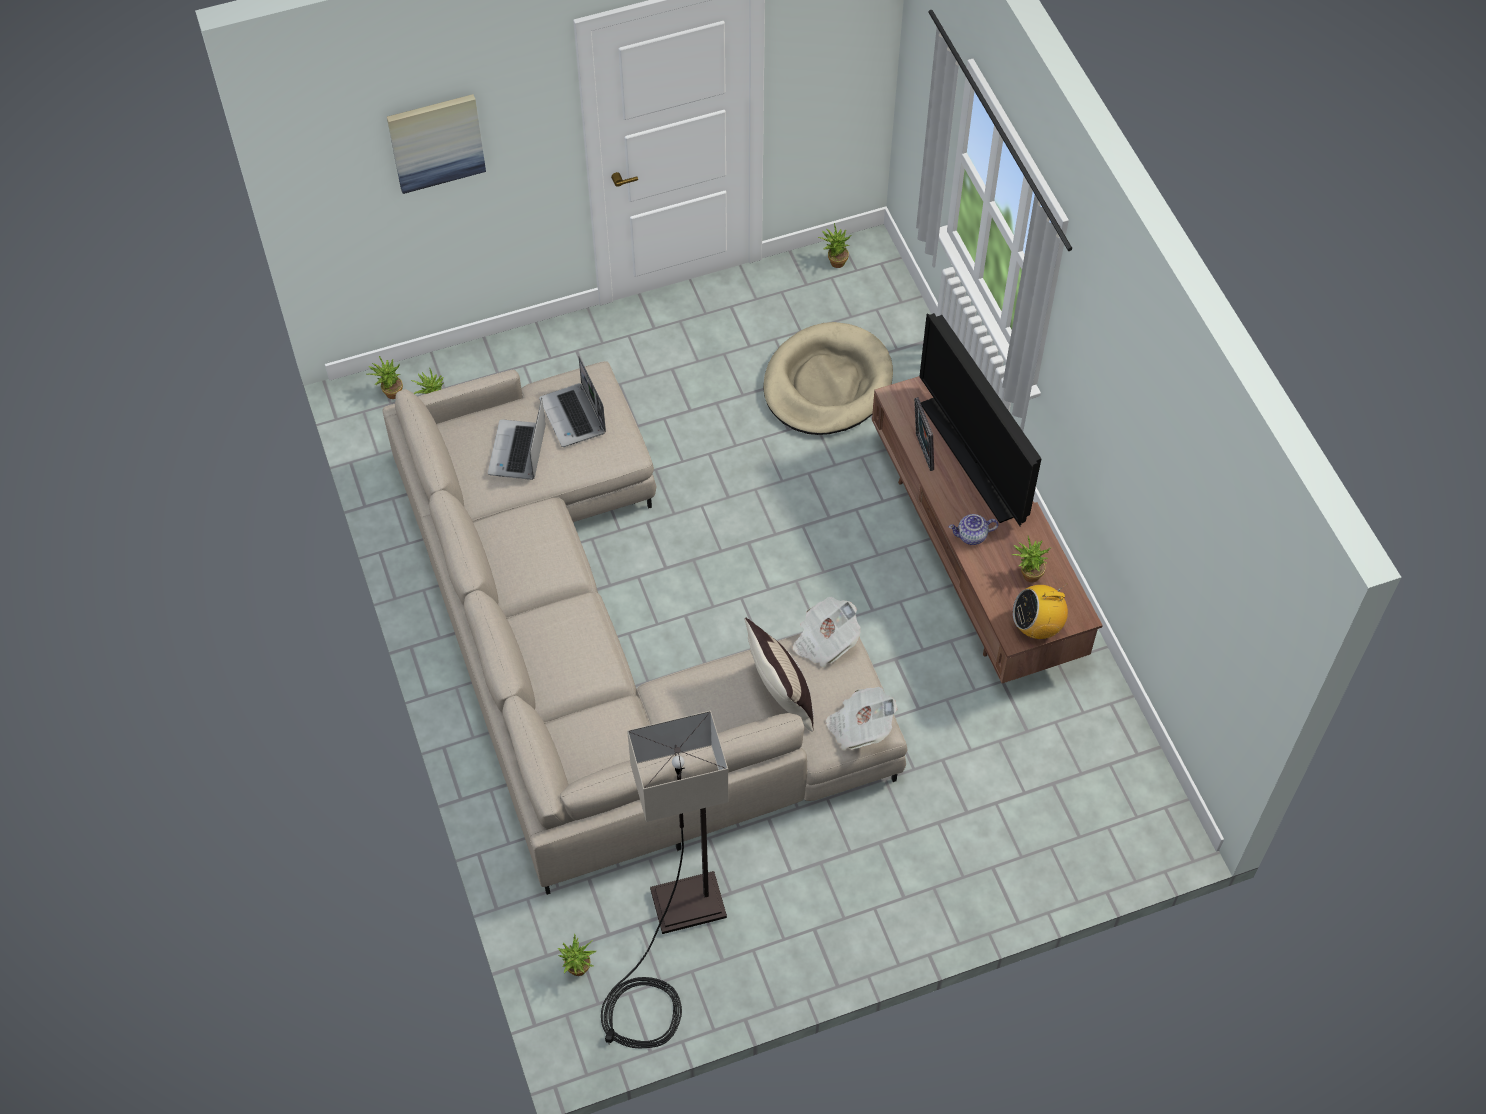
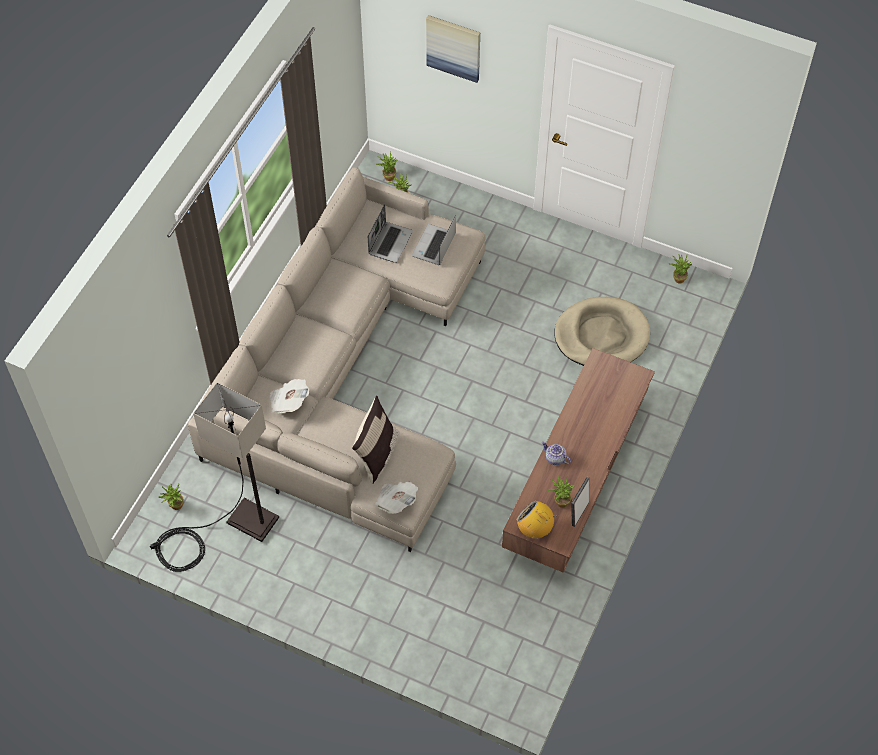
camera: 45 degrees right, 0 degrees up
laptop [488,398,546,480] -> laptop turned 150 degrees clockwise [368,204,413,263]
newspaper [792,597,861,668] -> newspaper moved to [270,379,309,413]
picture frame [914,397,934,471] -> picture frame moved to [571,477,590,527]
television [919,313,1042,526] -> none

